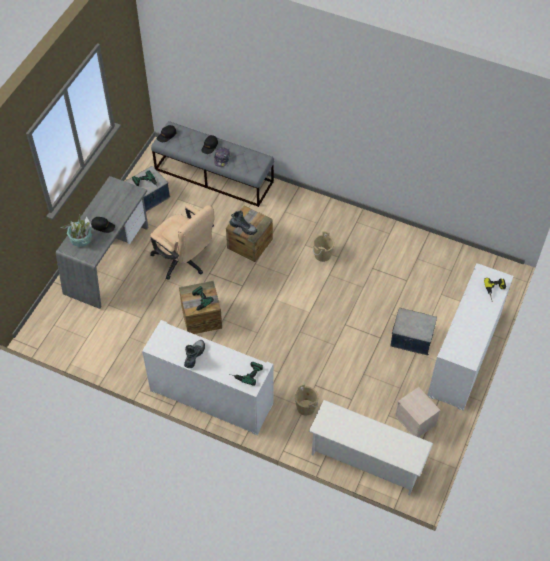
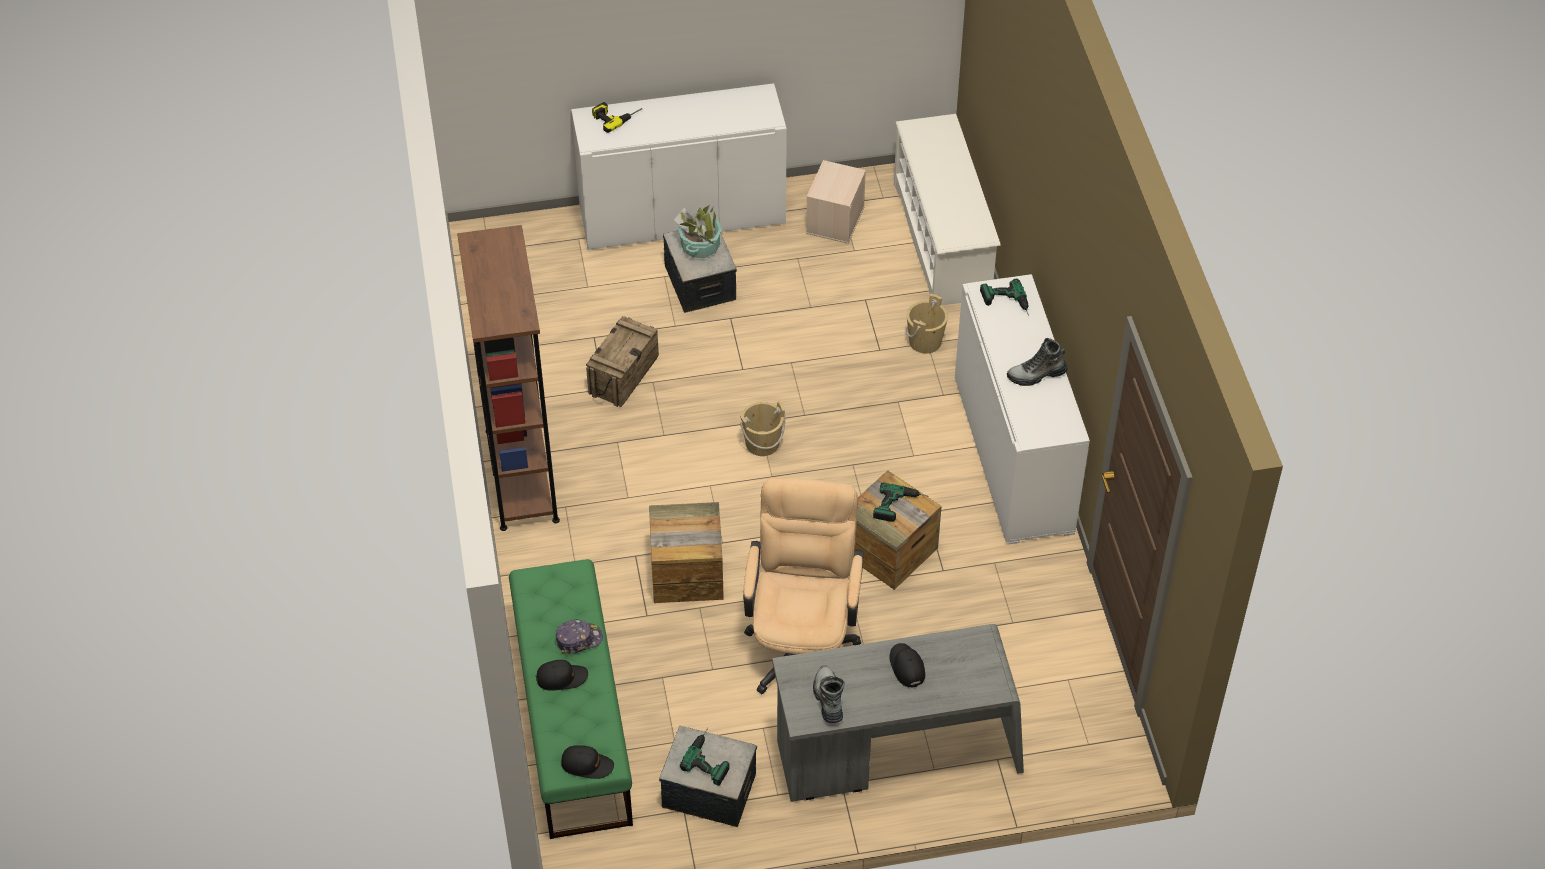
camera: 125 degrees left, 5 degrees down
potted plant [60,215,92,247] -> potted plant moved to [674,204,722,258]
grey bench [151,121,274,207] -> green bench [509,559,633,839]
boot [230,211,257,235] -> boot moved to [813,665,845,723]
beige bucket [313,231,334,262] -> beige bucket moved to [740,401,785,456]
none -> brown bookcase [457,225,560,531]
none -> crate [586,316,659,407]

